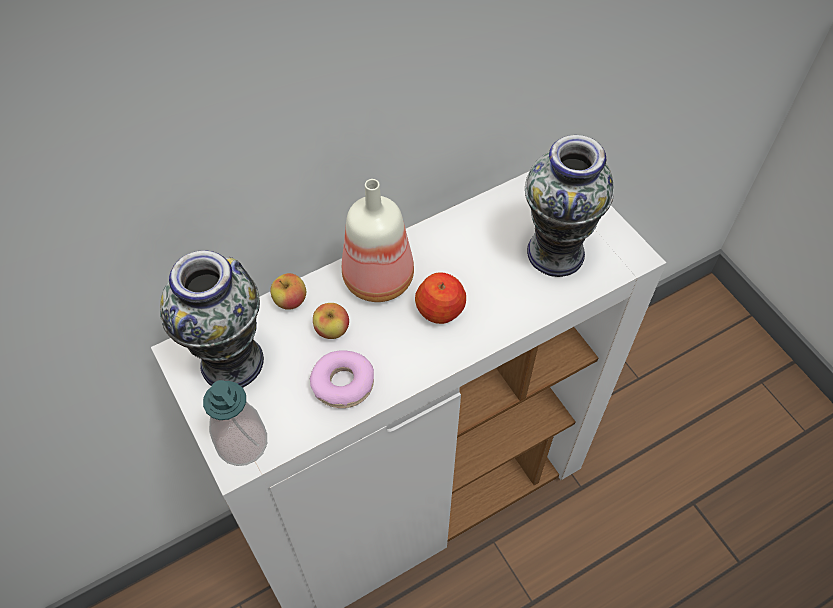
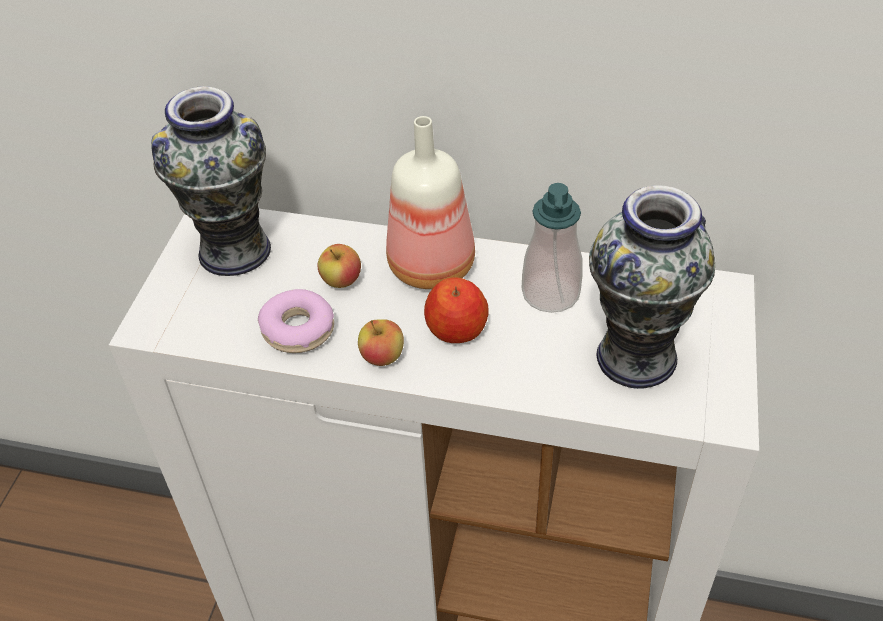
camera: 45 degrees right, 10 degrees down
soap dispenser [203,380,267,466] -> soap dispenser moved to [522,183,583,313]
apple [270,273,306,310] -> apple moved to [358,319,404,366]

